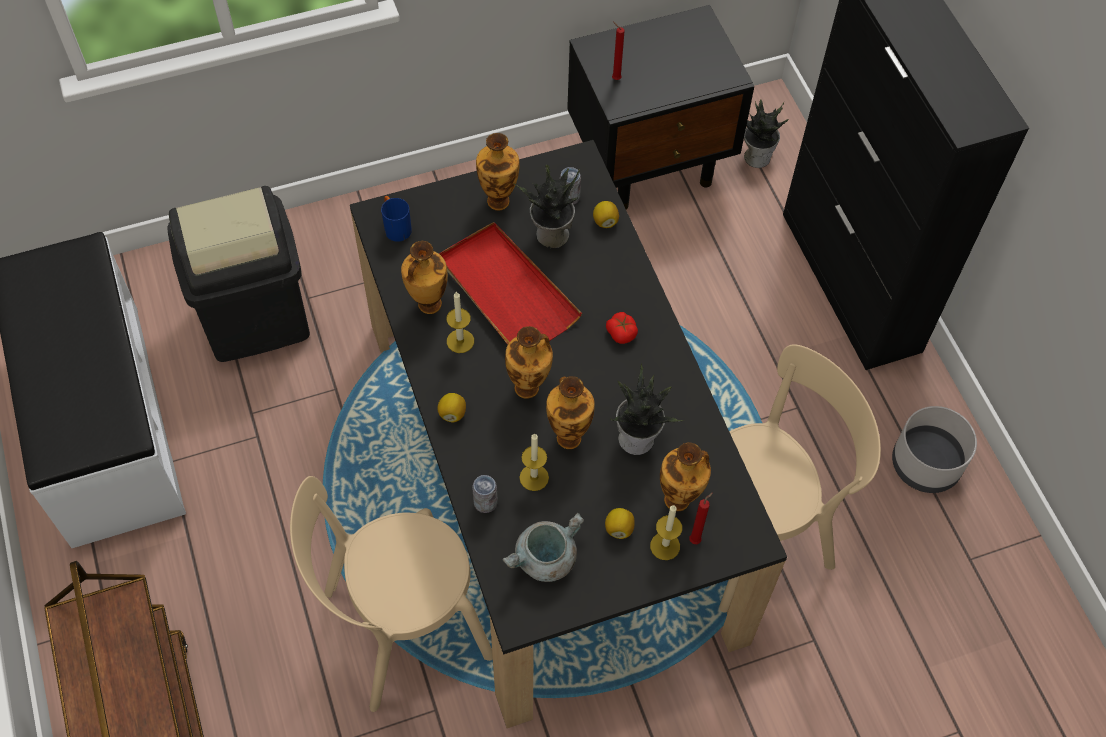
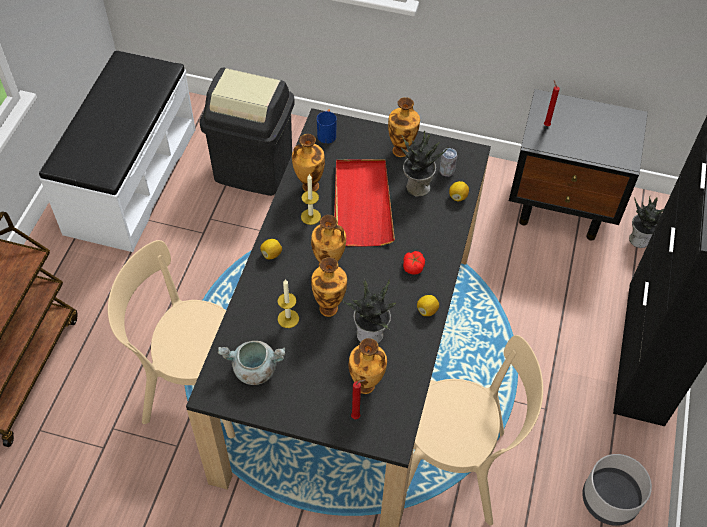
camera: 35 degrees right, 5 degrees down
can [472,475,498,513] -> none
lemon [605,508,635,539] -> lemon moved to [417,295,439,316]
candle [650,505,682,560] -> none

